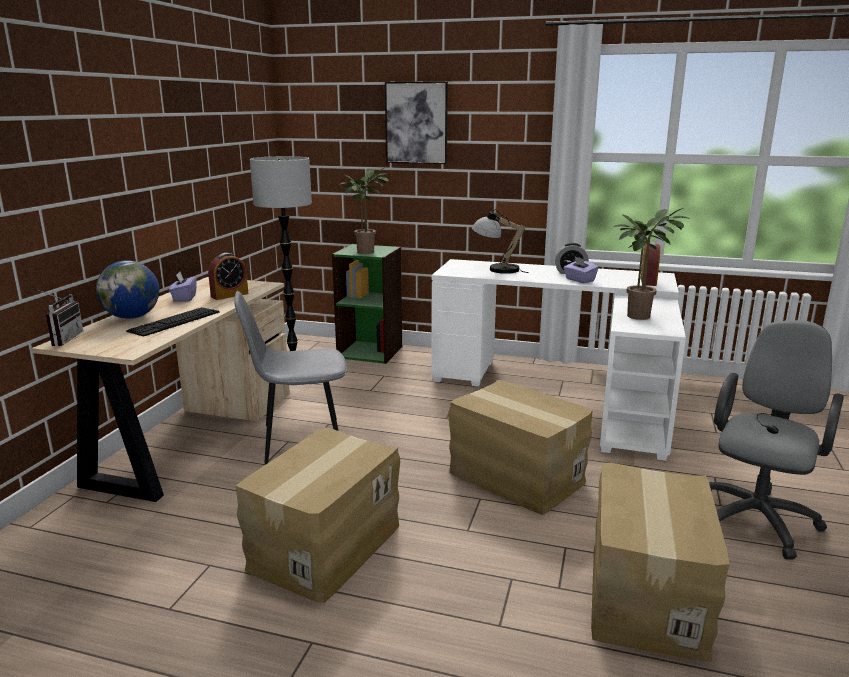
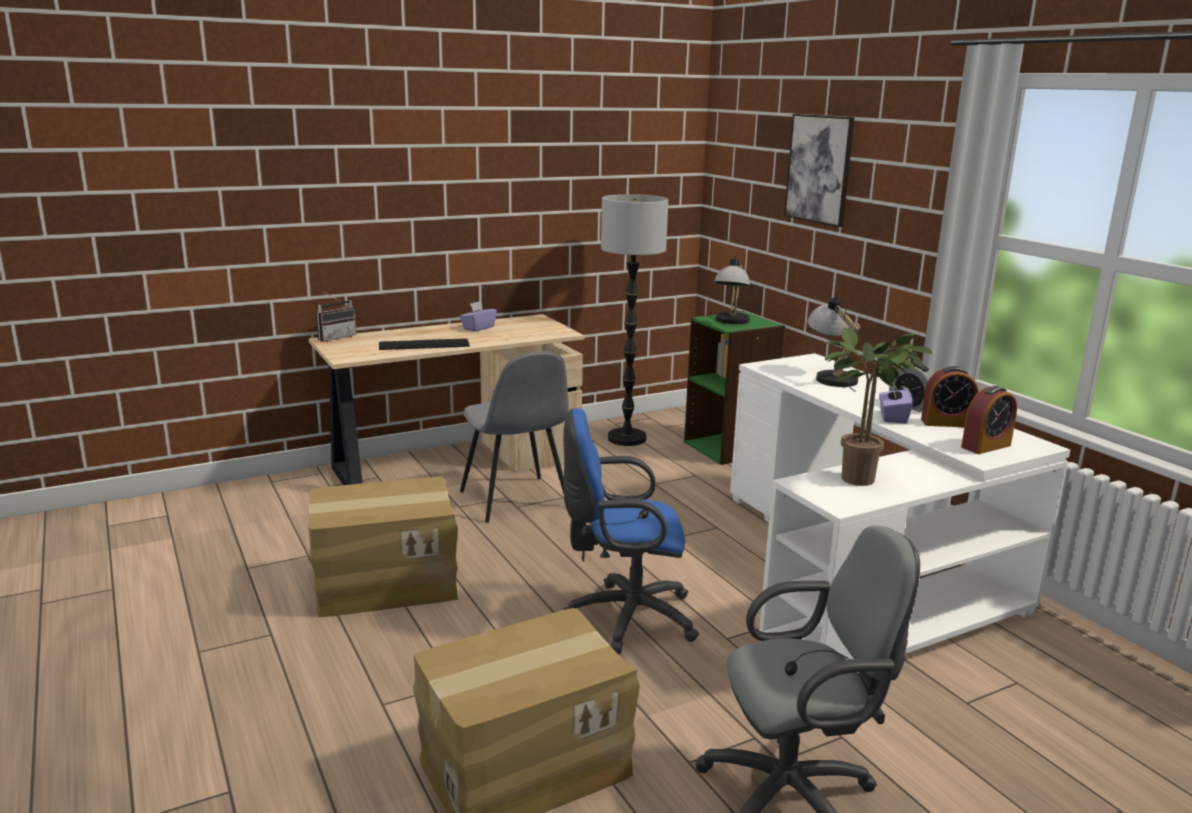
camera: 45 degrees right, 0 degrees up
globe [96,260,159,319] -> none
alarm clock [208,253,248,300] -> alarm clock moved to [921,366,979,427]
grey chair [234,290,347,464] -> grey chair turned 150 degrees counterclockwise [460,351,569,523]
potted plant [340,167,390,254] -> table lamp [714,254,750,324]
cardboard box [448,379,593,515] -> blue office chair [563,408,699,654]

